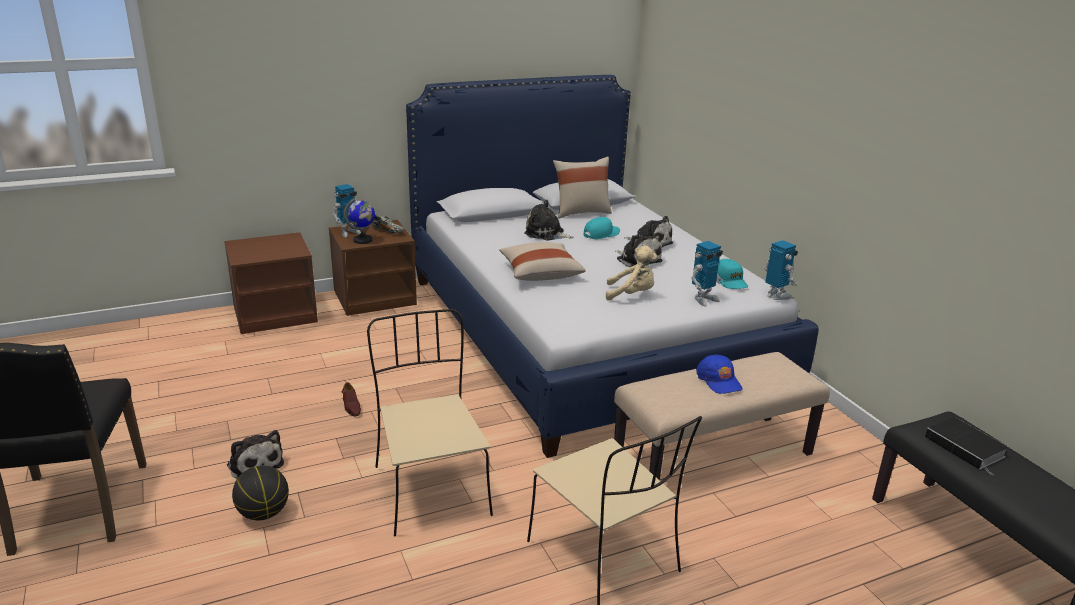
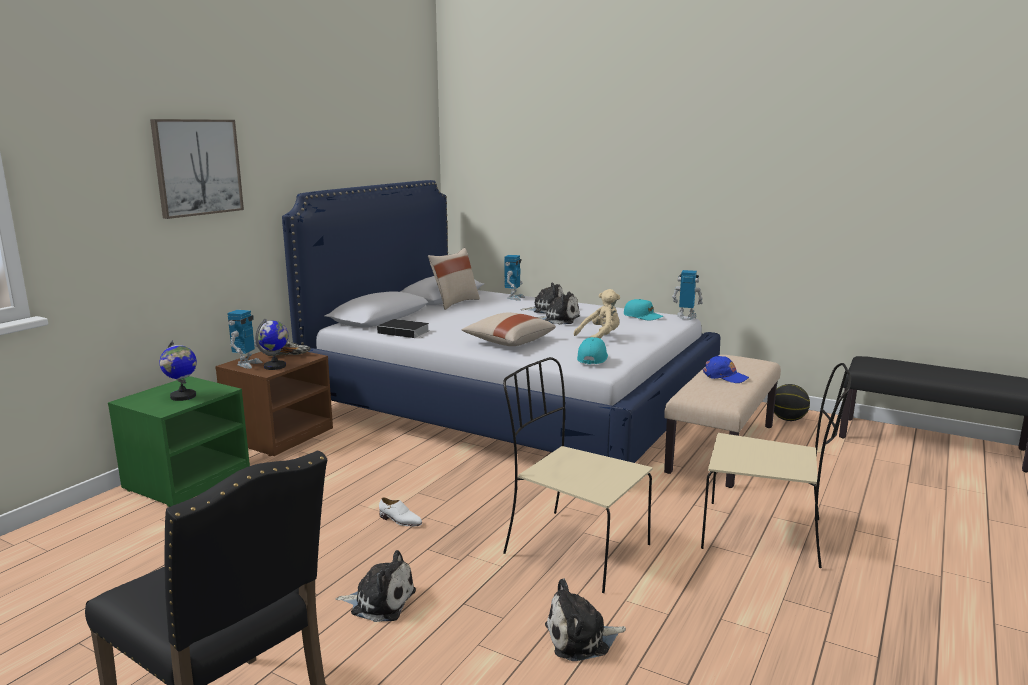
camera: 35 degrees left, 10 degrees down
brown nightstand [224,232,318,334] -> green nightstand [108,376,250,507]
basketball [232,465,289,520] -> basketball moved to [774,384,810,421]
brown shoe [342,382,361,417] -> white shoe [379,497,422,526]
plush toy [524,200,574,241] -> plush toy moved to [545,578,626,661]
turquoise cap [583,217,620,239] -> turquoise cap moved to [577,337,608,364]
toy robot [691,241,723,307] -> toy robot moved to [504,255,525,301]
book [925,417,1009,476] -> book moved to [377,319,429,338]
none -> picture [150,119,244,219]
none -> globe [160,340,197,401]

